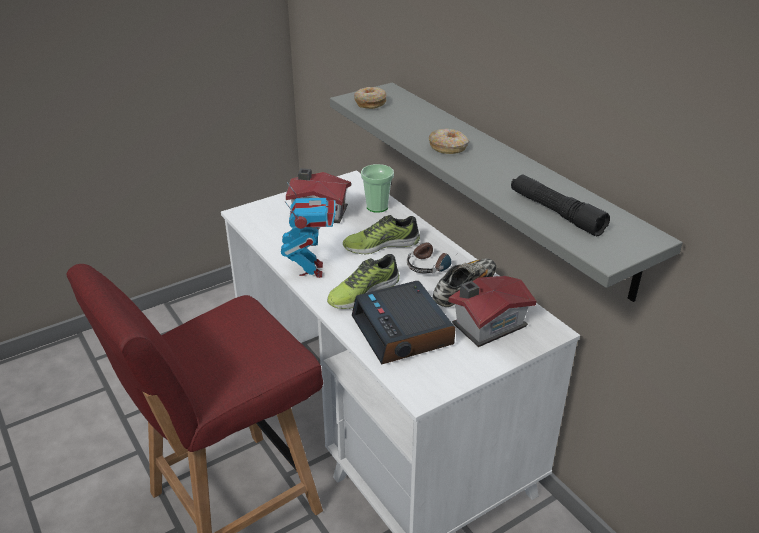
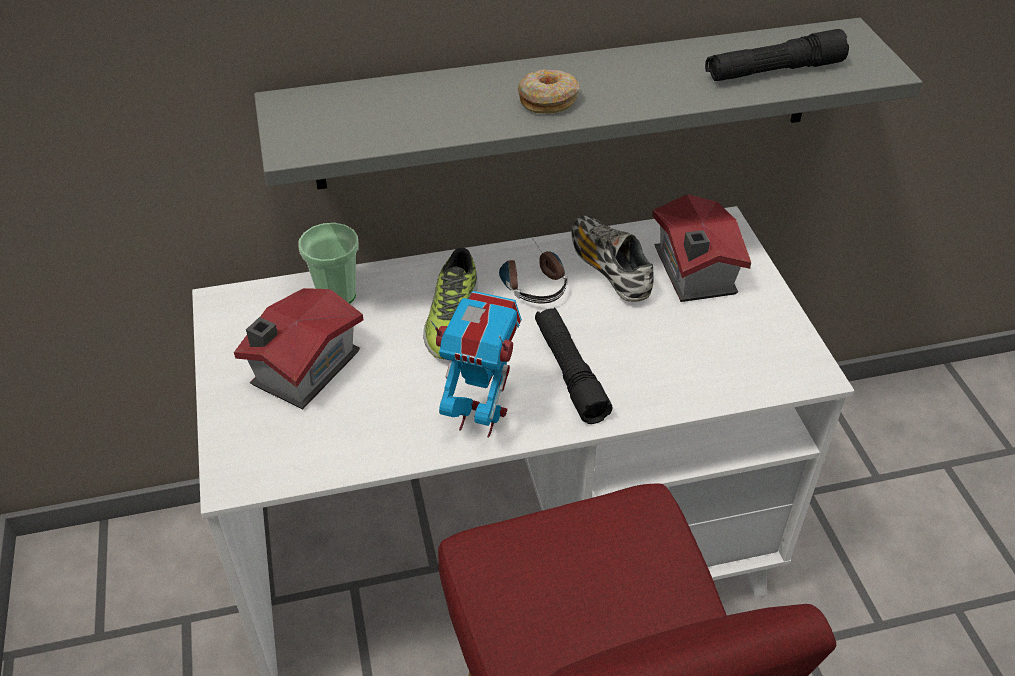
camera: 70 degrees left, 10 degrees up
shoe [327,254,400,309] -> black flashlight [535,307,612,424]
alarm clock [352,281,456,364] -> none
donut [354,87,386,109] -> none

